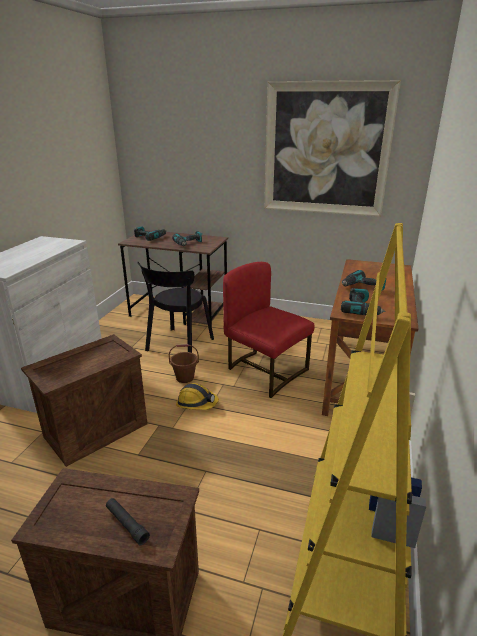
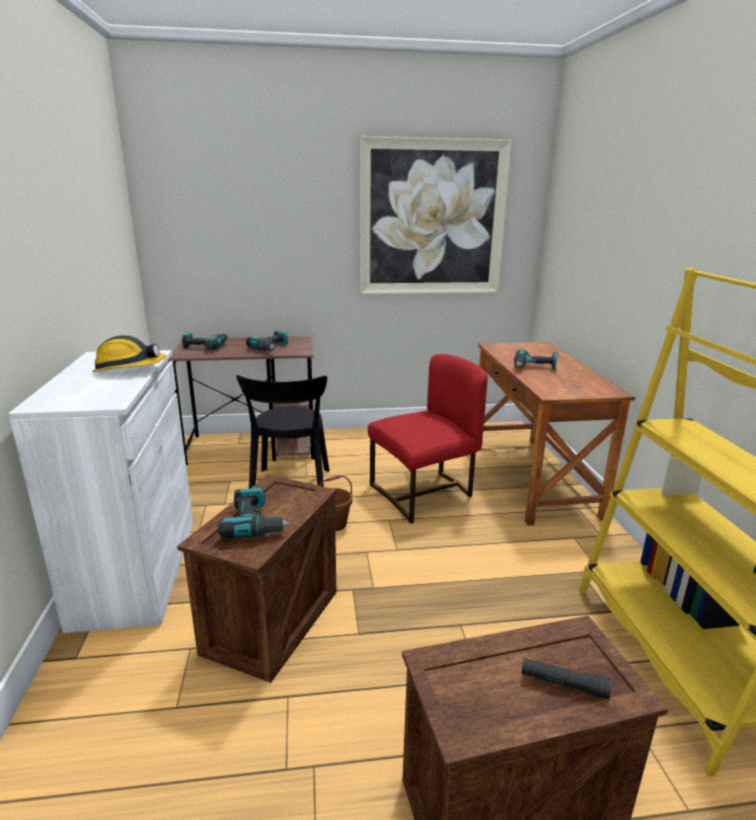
camera: 25 degrees left, 5 degrees down
hard hat [176,383,219,410] -> hard hat moved to [92,335,167,372]
red chair [223,262,315,398] -> red chair turned 135 degrees clockwise [368,354,487,523]
power drill [341,288,386,315] -> power drill moved to [218,488,291,539]

